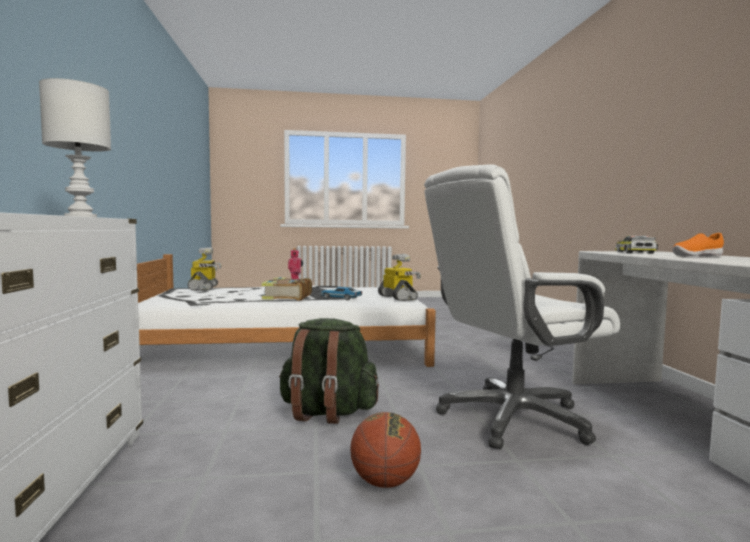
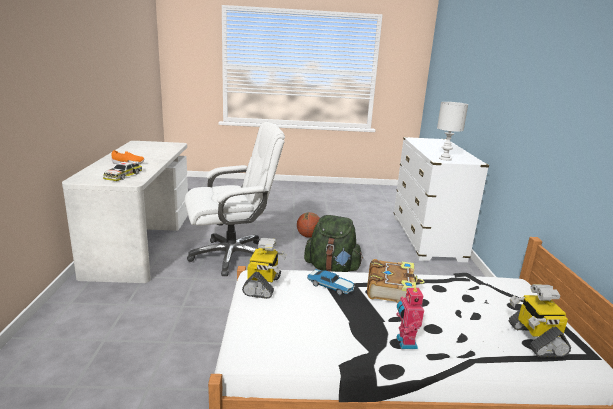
camera: 175 degrees left, 15 degrees up
toy robot [378,254,421,301] -> toy robot turned 150 degrees counterclockwise [242,238,287,299]

